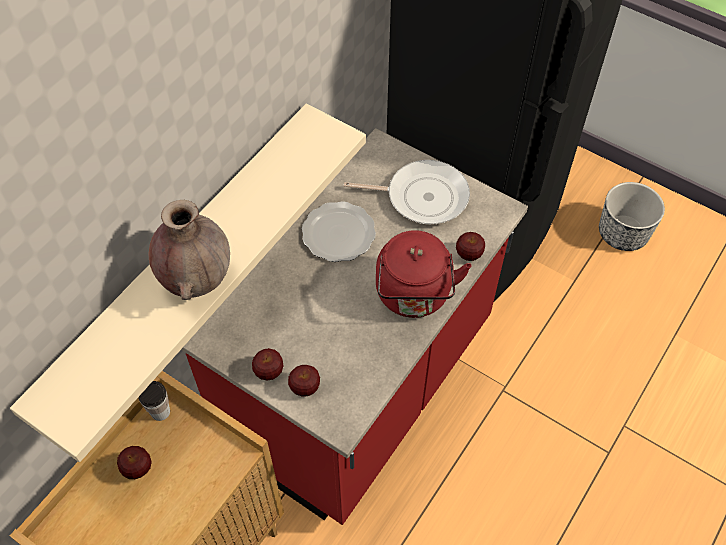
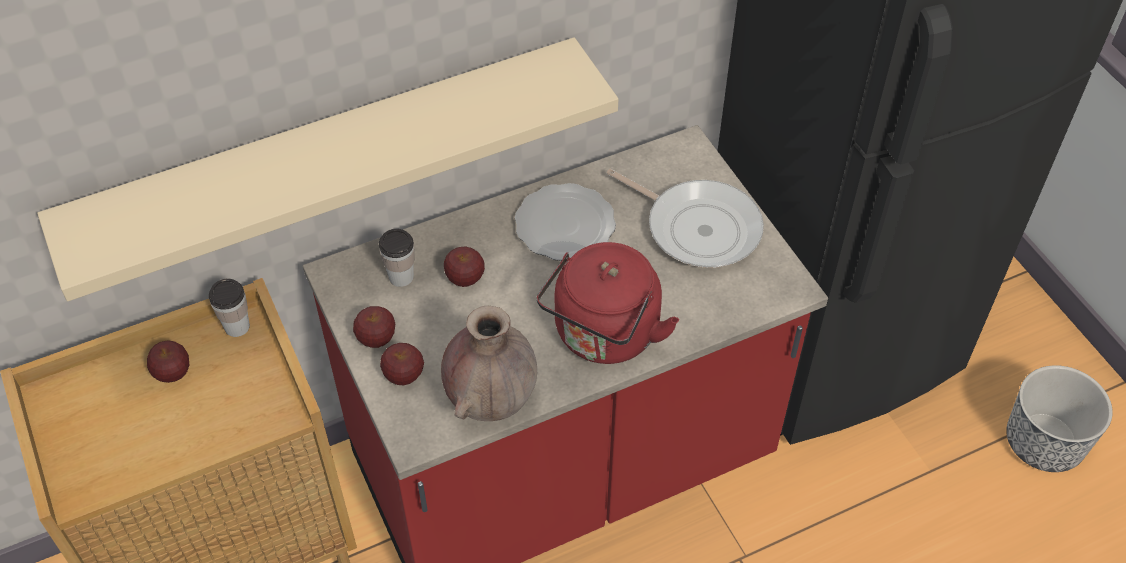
camera: 30 degrees right, 5 degrees down
brown vase [148,200,230,300] -> brown vase moved to [441,306,537,421]
apple [456,232,485,261] -> apple moved to [444,246,485,287]
none -> cup [379,229,414,287]

